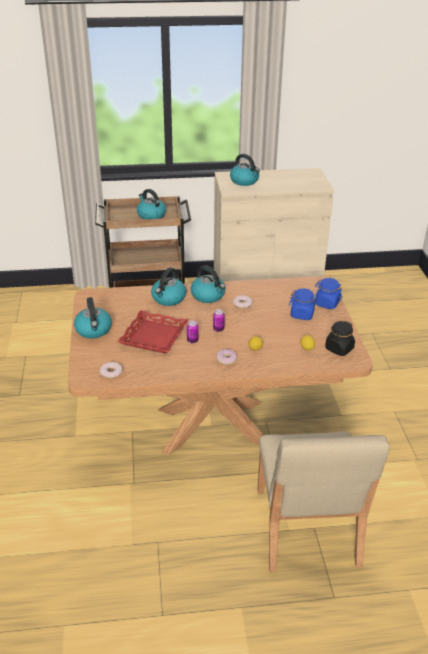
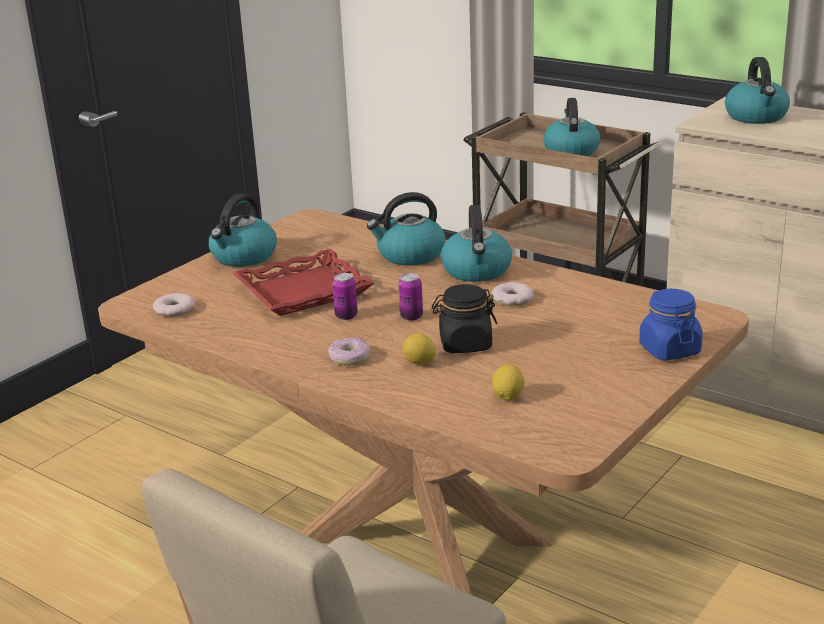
camera: 45 degrees right, 10 degrees down
blue jar [289,289,319,320] -> none
black jar [325,321,355,356] -> black jar moved to [432,284,497,353]

